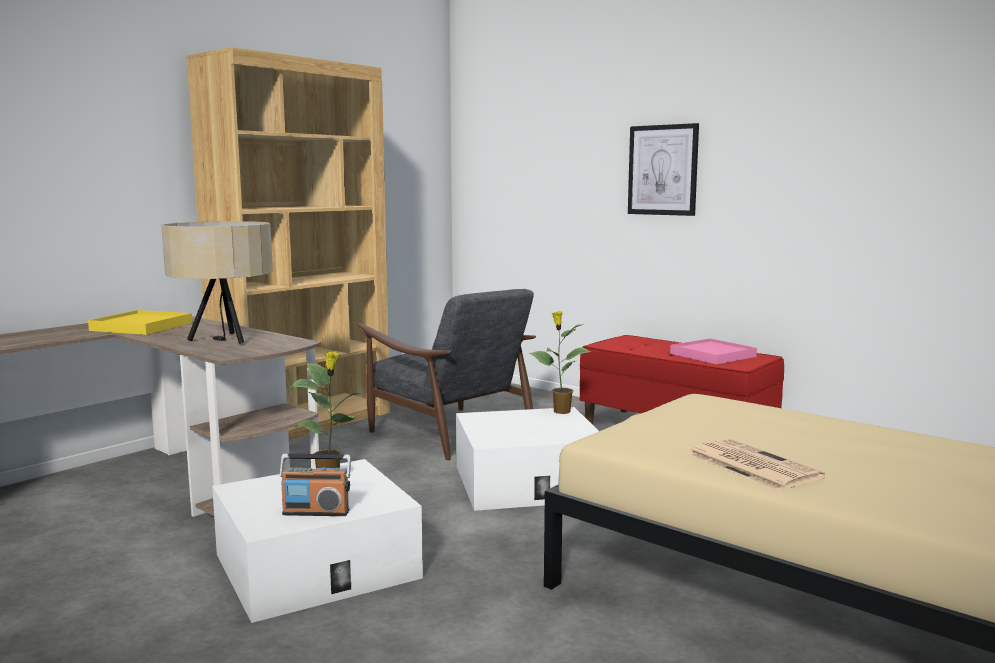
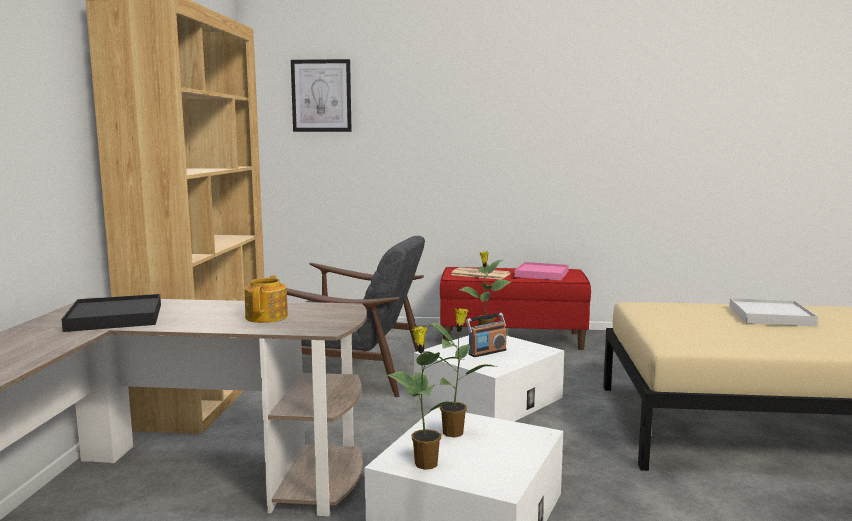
camera: 35 degrees left, 0 degrees up
yellow tray [88,310,192,335] -> black tray [61,294,161,332]
beige table lamp [161,221,273,344] -> teapot [244,275,288,323]
radio [279,454,351,516] -> radio moved to [466,313,507,357]
picture [628,123,699,216] -> picture moved to [291,59,352,132]
newspaper [688,438,825,491] -> newspaper moved to [451,267,510,280]
none -> potted plant [387,326,463,470]
none -> white tray [729,298,818,327]

